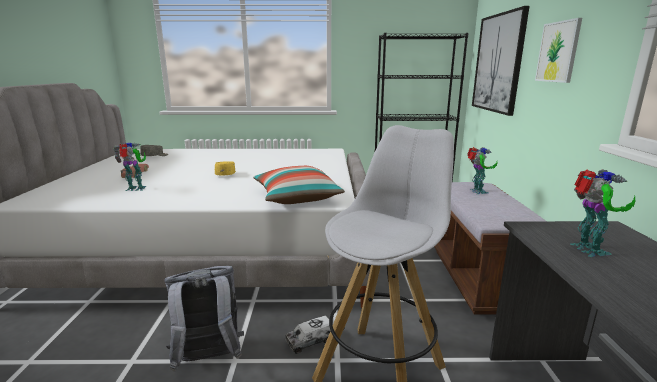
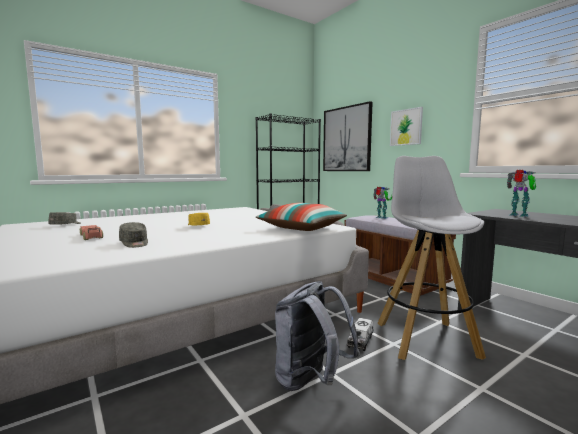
camera: 35 degrees left, 10 degrees down
toy robot [113,143,147,191] -> grey cap [119,222,148,248]

